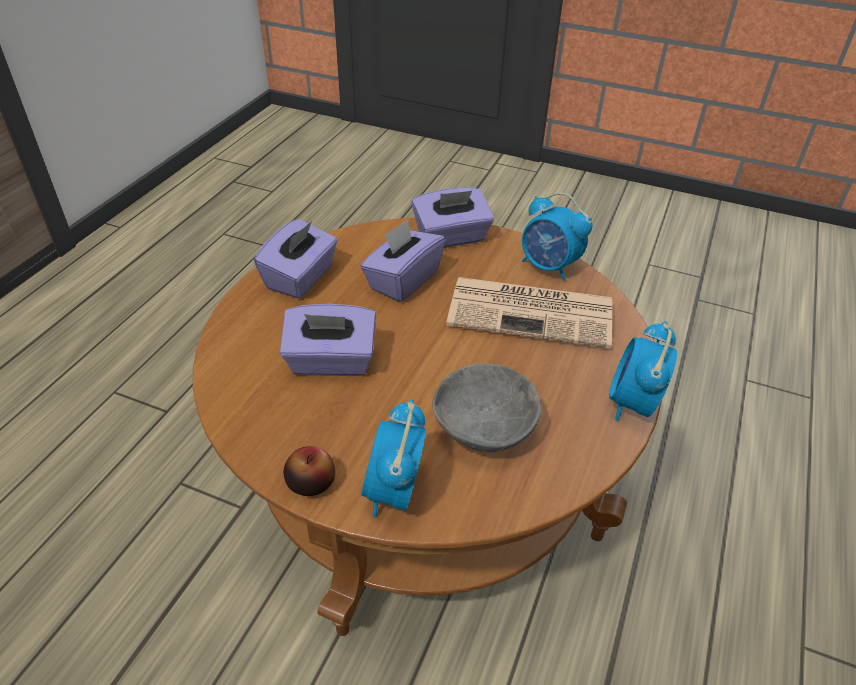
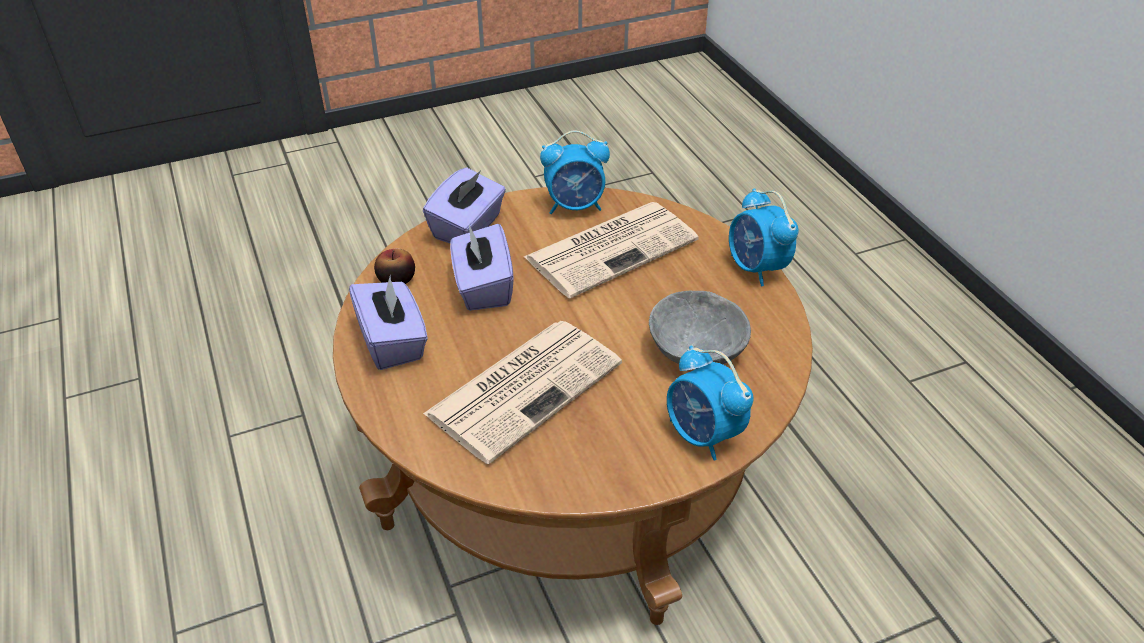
camera: 45 degrees left, 0 degrees up
purple tissue box [280,304,376,376] -> newspaper [423,321,622,464]
apple [284,446,335,496] -> apple moved to [374,248,415,284]

